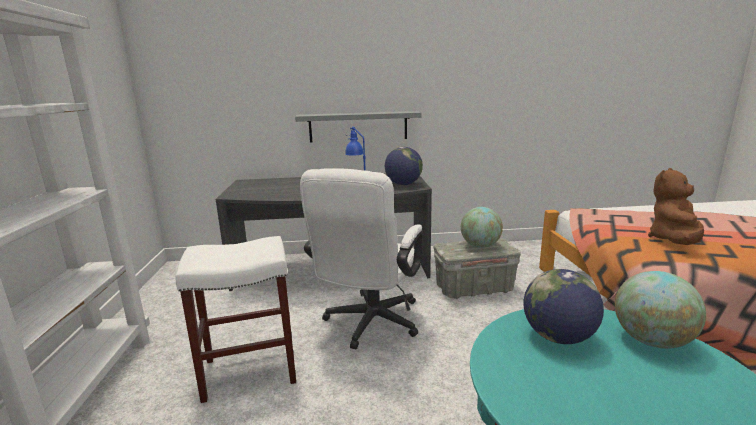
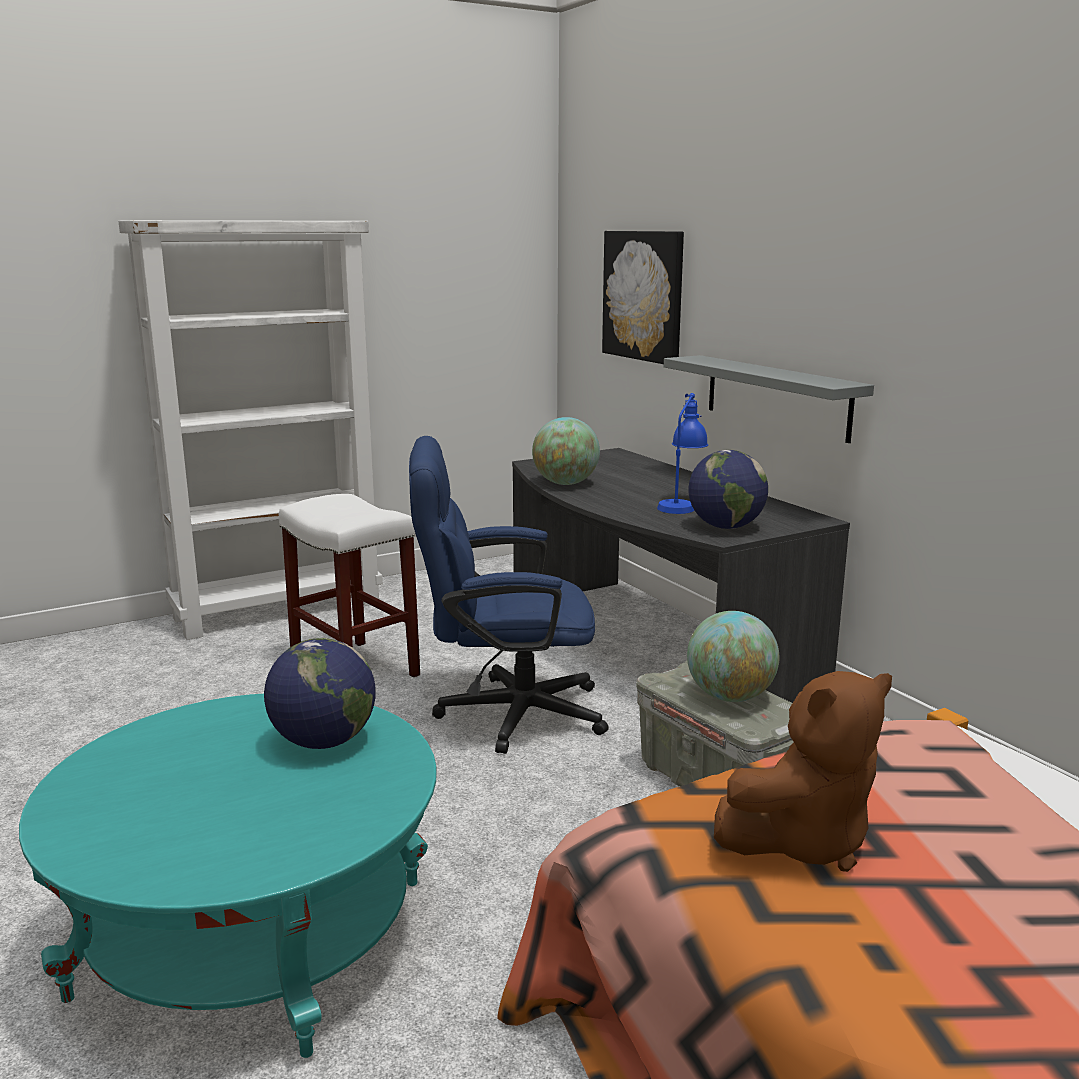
camera: 65 degrees right, 0 degrees up
white office chair [300,168,423,349] -> blue office chair [409,436,609,754]
globe [615,271,706,349] -> globe moved to [532,417,600,485]
brown plush toy [648,168,704,245] -> brown plush toy turned 135 degrees clockwise [714,671,892,872]
none -> picture [602,231,684,364]

